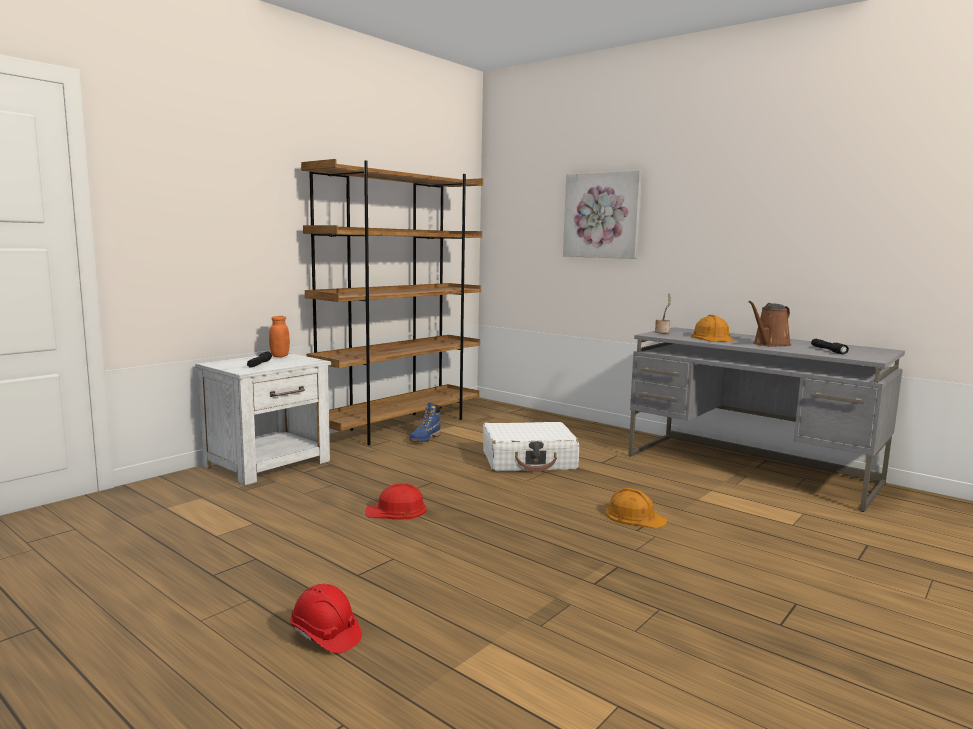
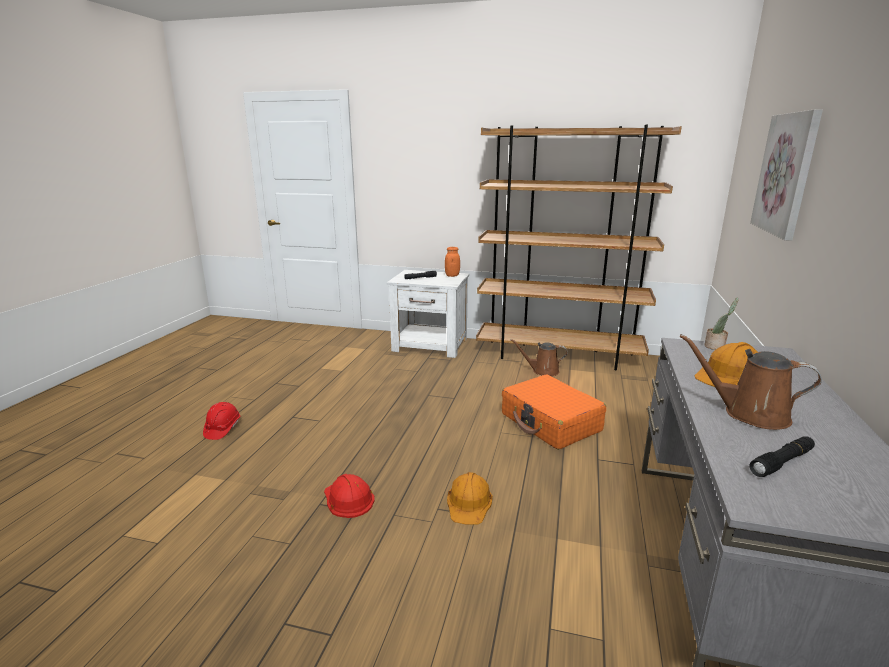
camera: 65 degrees right, 10 degrees up
red hard hat [365,483,427,519] -> red hard hat moved to [324,474,375,518]
blue boot [409,402,441,442] -> brown watering can [510,339,568,376]
white suitcase [483,422,580,472] -> orange suitcase [502,374,606,450]

